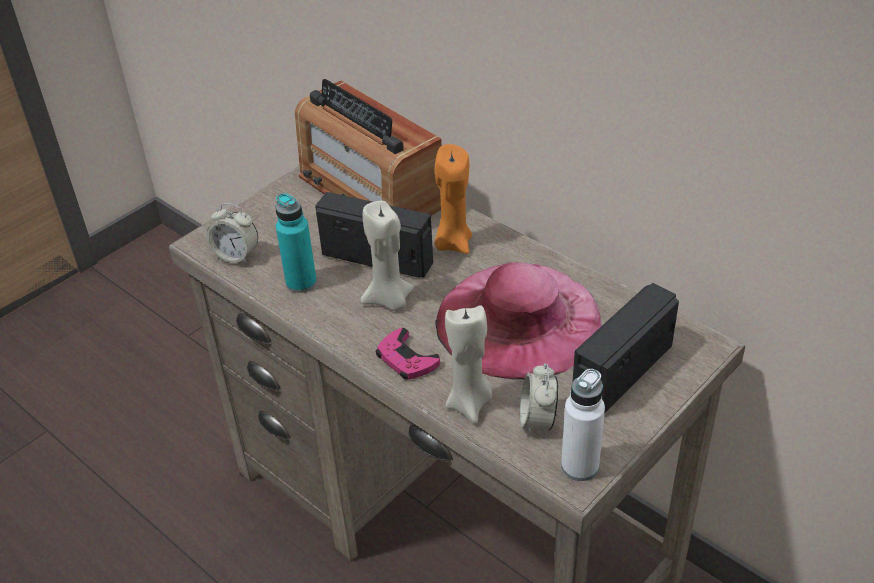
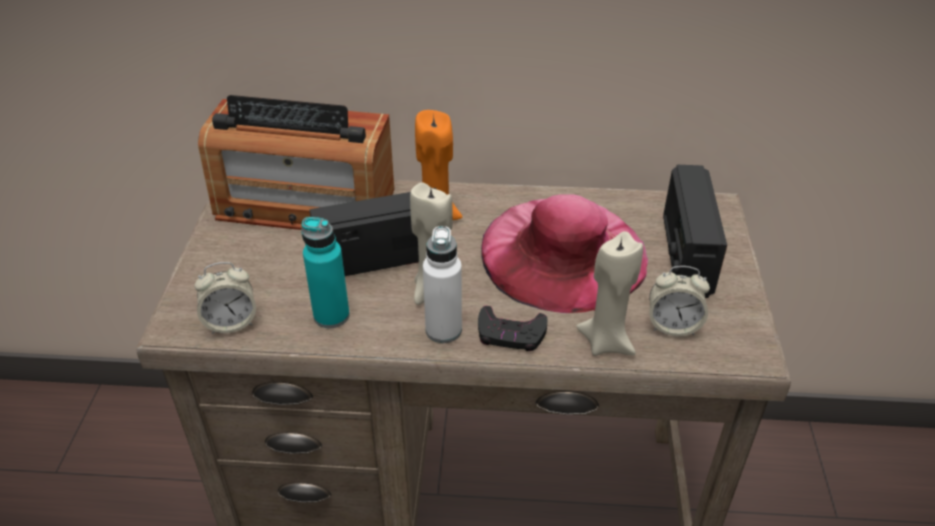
camera: 40 degrees left, 0 degrees up
pink game controller [376,328,440,380] -> black game controller [478,306,548,351]
alarm clock [520,363,558,435] -> alarm clock turned 45 degrees counterclockwise [649,266,710,336]
white bottle [561,369,605,481] -> white bottle moved to [423,226,462,343]

